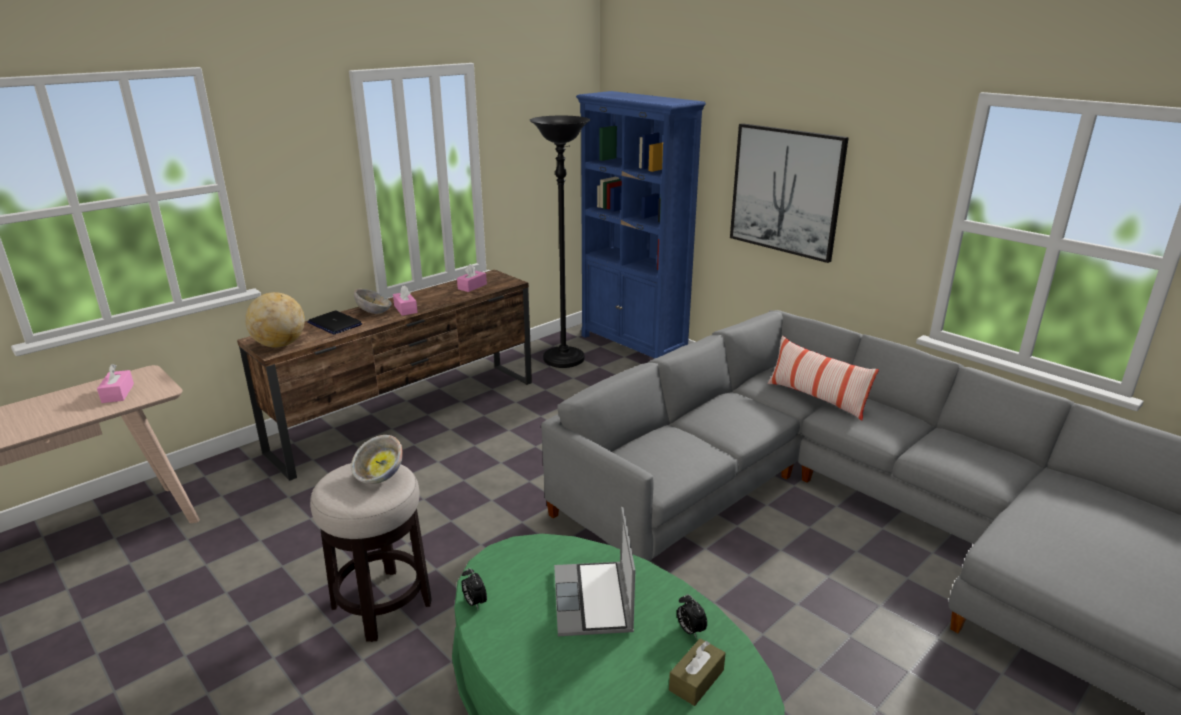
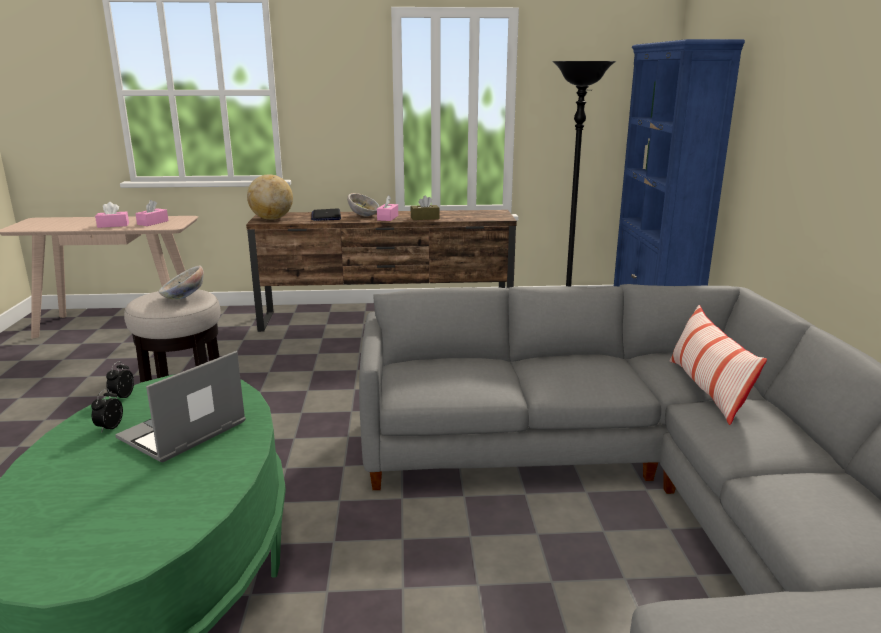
camera: 40 degrees right, 5 degrees down
pink tissue box [457,264,487,292] -> pink tissue box moved to [95,202,129,228]
brown tissue box [669,639,726,706] -> brown tissue box moved to [411,196,440,220]
alarm clock [677,594,707,637] -> alarm clock moved to [91,389,123,432]
picture [730,123,849,263] -> none

